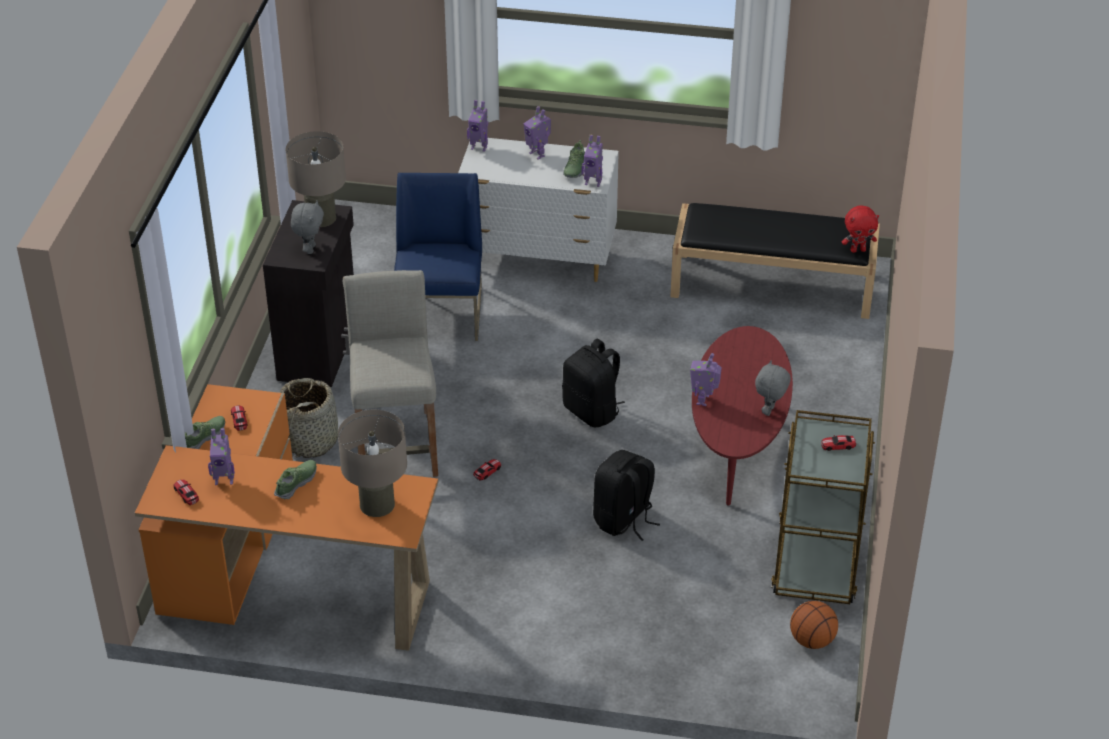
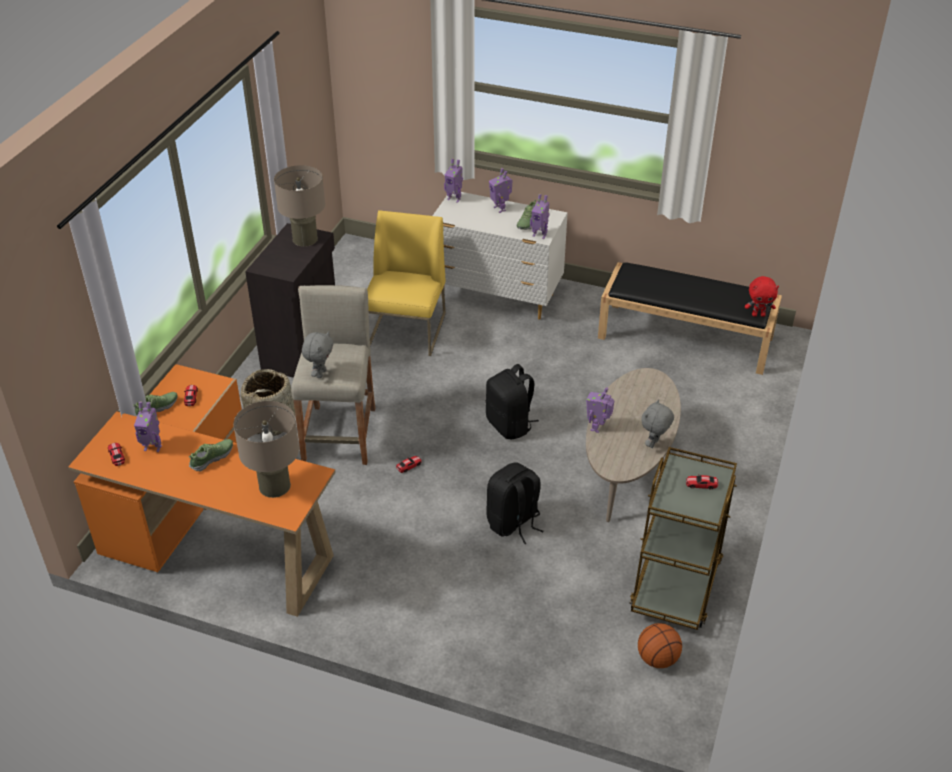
camera: 10 degrees right, 0 degrees up
grey plush toy [291,201,324,254] -> grey plush toy moved to [302,331,334,378]
blue chair [394,173,482,341] -> yellow chair [367,210,446,356]
red coffee table [692,326,793,506] -> beige coffee table [586,368,681,522]

